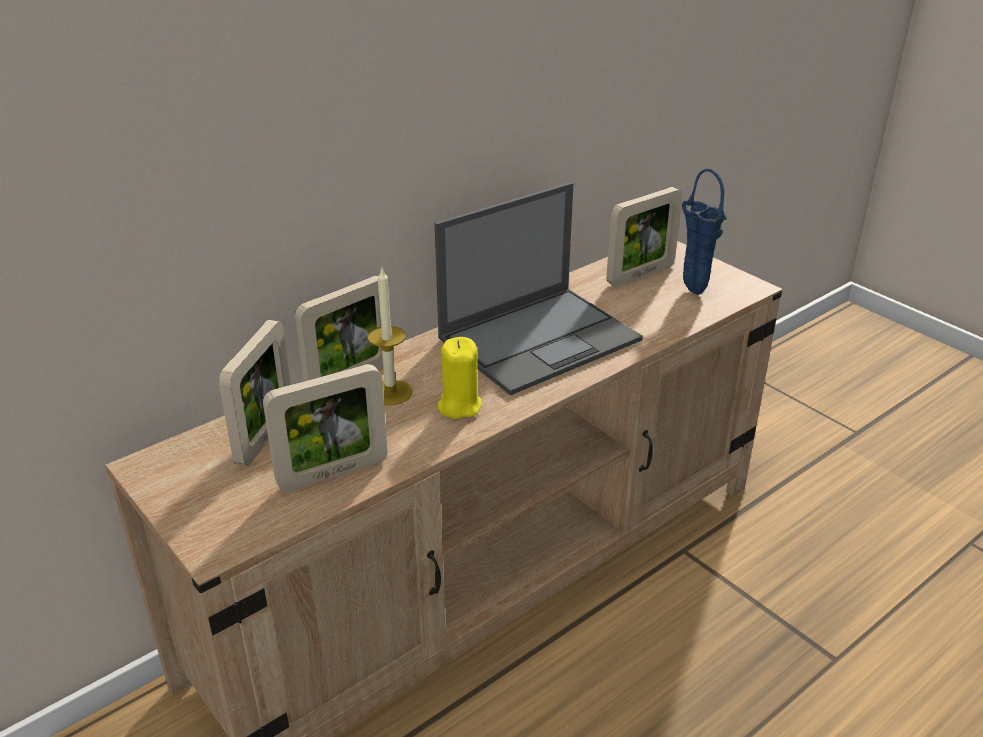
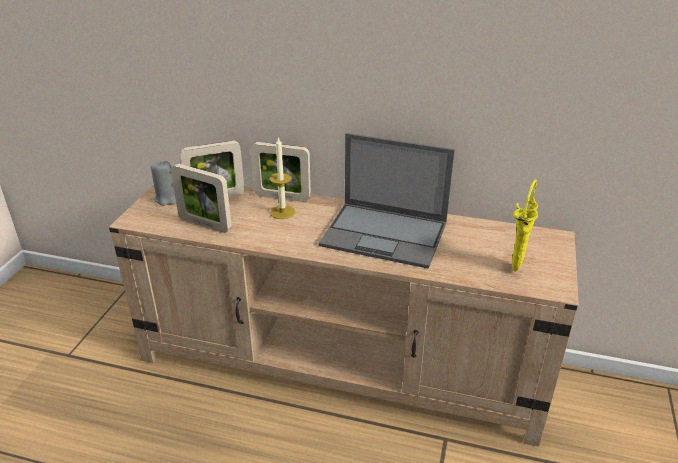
camera: 55 degrees right, 0 degrees up
yellow candle [438,337,482,419] -> none
picture frame [606,187,682,287] -> none
blue vase [682,168,727,295] -> yellow vase [512,179,538,272]
none -> grey candle [151,161,176,206]

